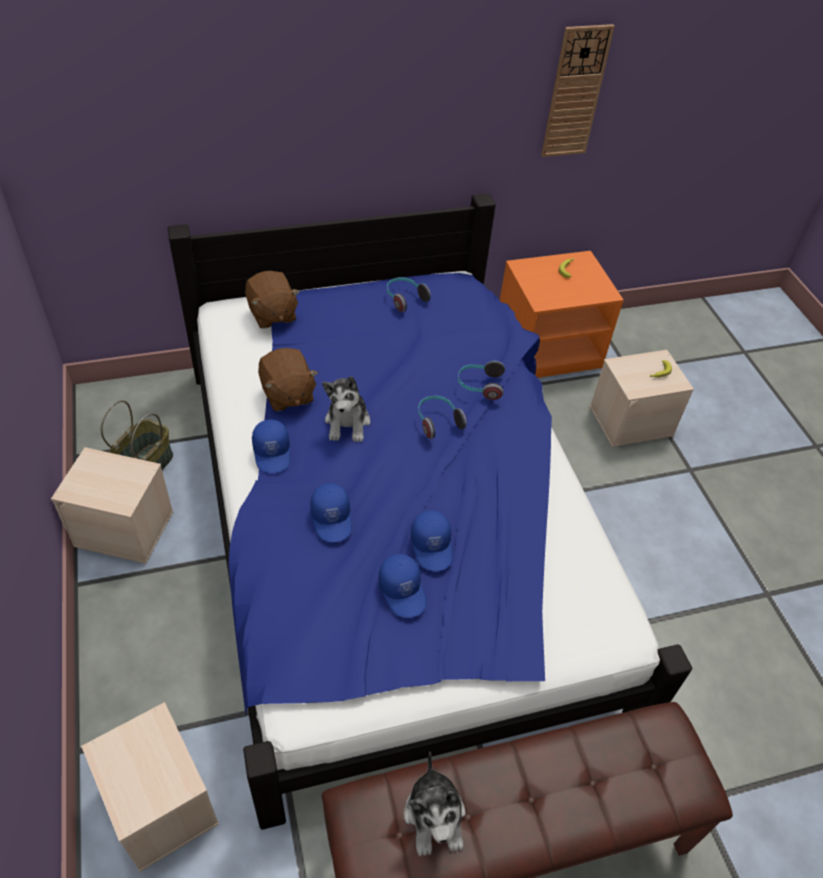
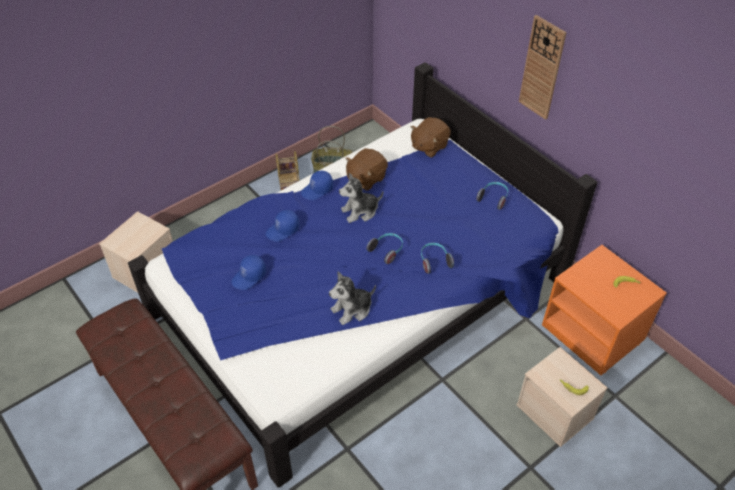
camera: 70 degrees right, 0 degrees up
beige storage box [51,447,173,564] -> basket [276,151,300,190]
plush toy [404,752,466,856] -> plush toy moved to [329,272,376,325]
blue cap [411,510,453,571] -> none
wall clock [541,24,615,157] -> wall clock moved to [519,15,567,120]

